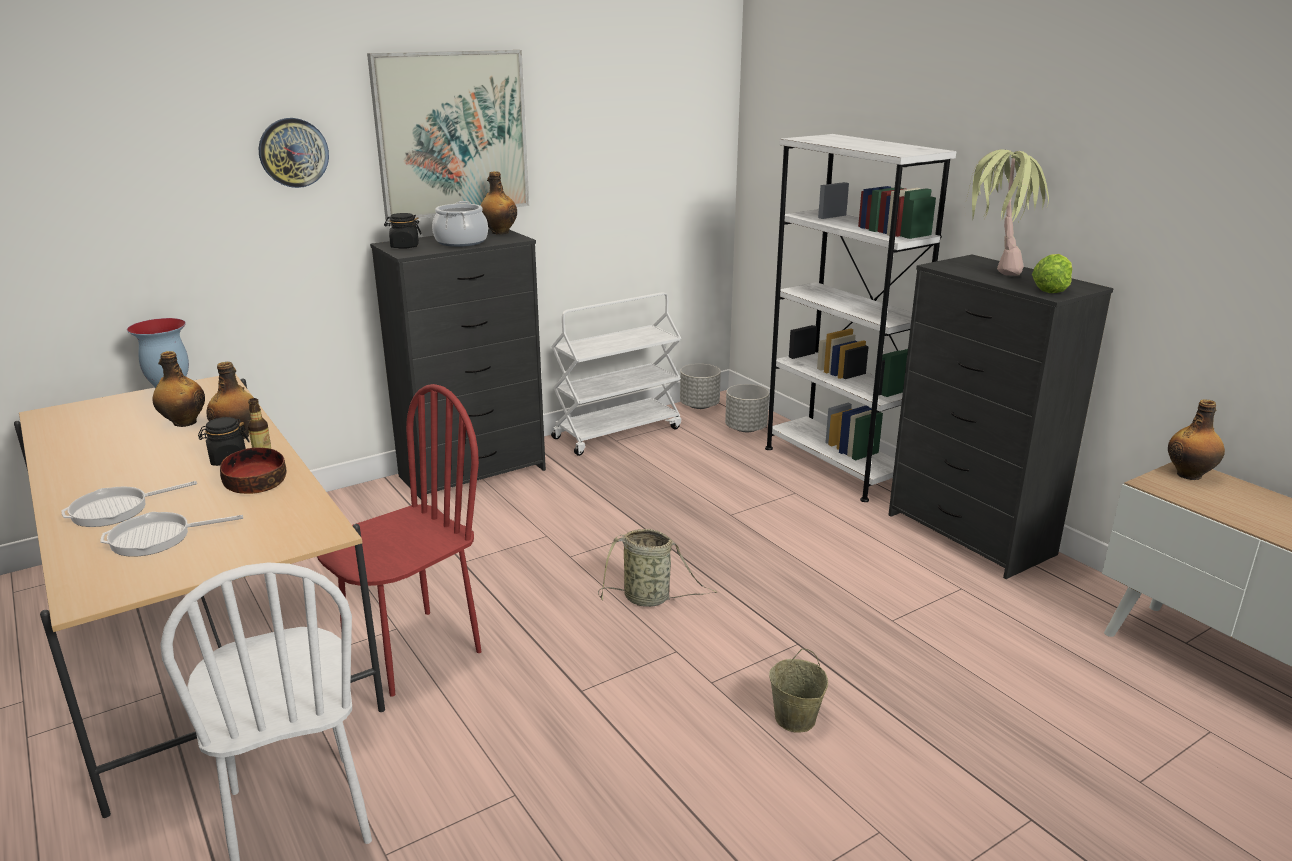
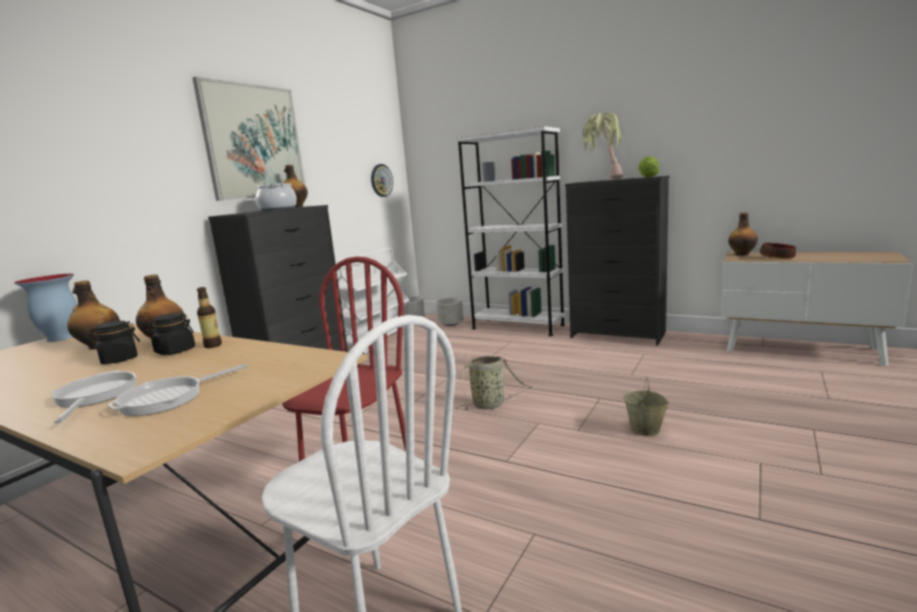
camera: 25 degrees left, 10 degrees down
frying pan [61,481,197,527] -> frying pan turned 135 degrees clockwise [52,371,137,424]
bowl [220,447,286,494] -> bowl moved to [760,243,796,259]
wall clock [259,118,329,188] -> wall clock moved to [371,164,393,197]
black jar [384,213,421,249] -> black jar moved to [88,321,140,364]

